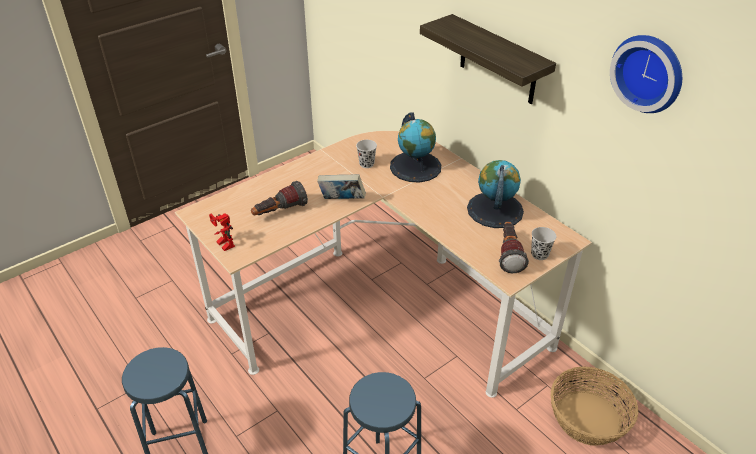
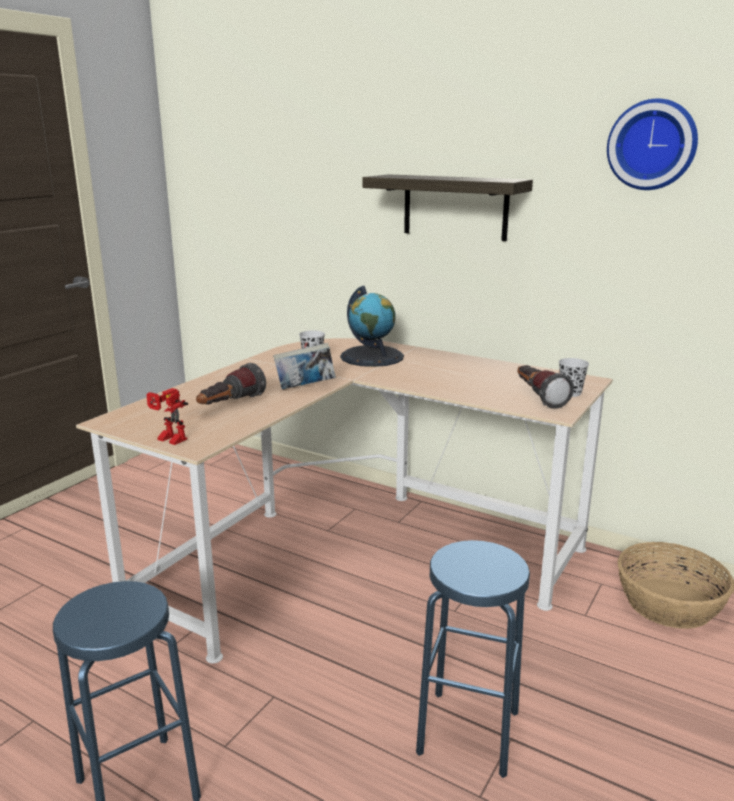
camera: 20 degrees left, 20 degrees down
globe [467,160,524,228] -> none

